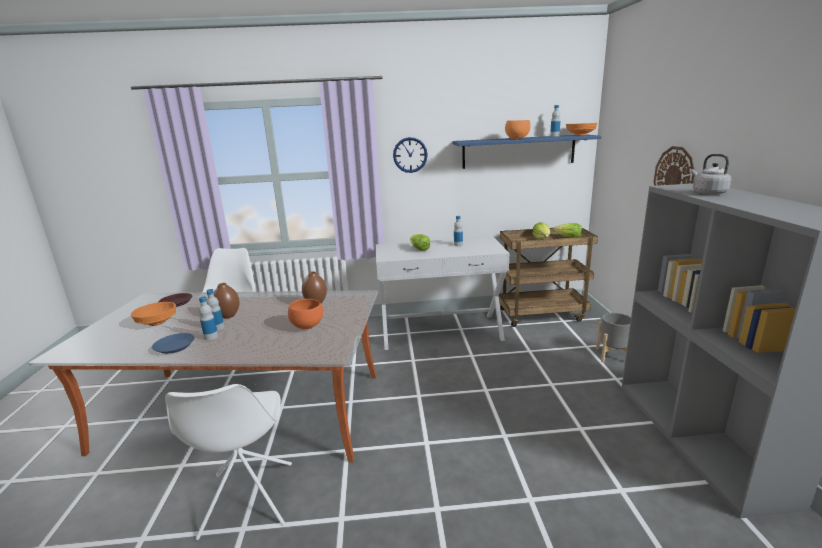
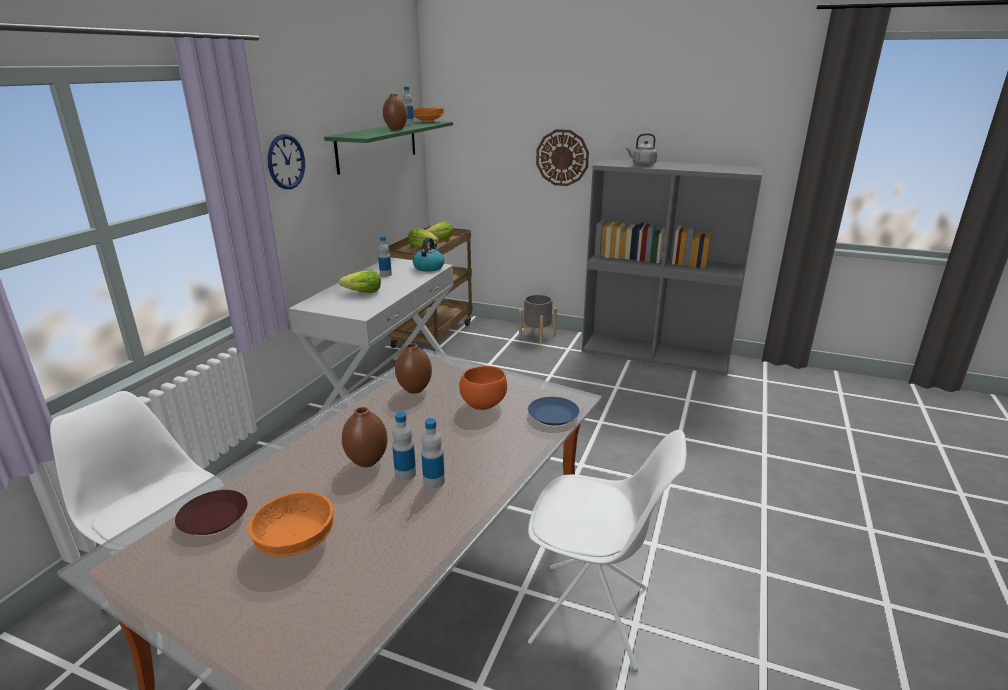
camera: 65 degrees left, 5 degrees up
blue plate [152,333,195,354] -> blue plate moved to [528,397,579,425]
blue shelf [452,135,601,169] -> green shelf [324,121,453,175]
orange bowl [505,120,530,139] -> brown vase [383,93,408,130]
none -> kettle [413,238,445,272]

